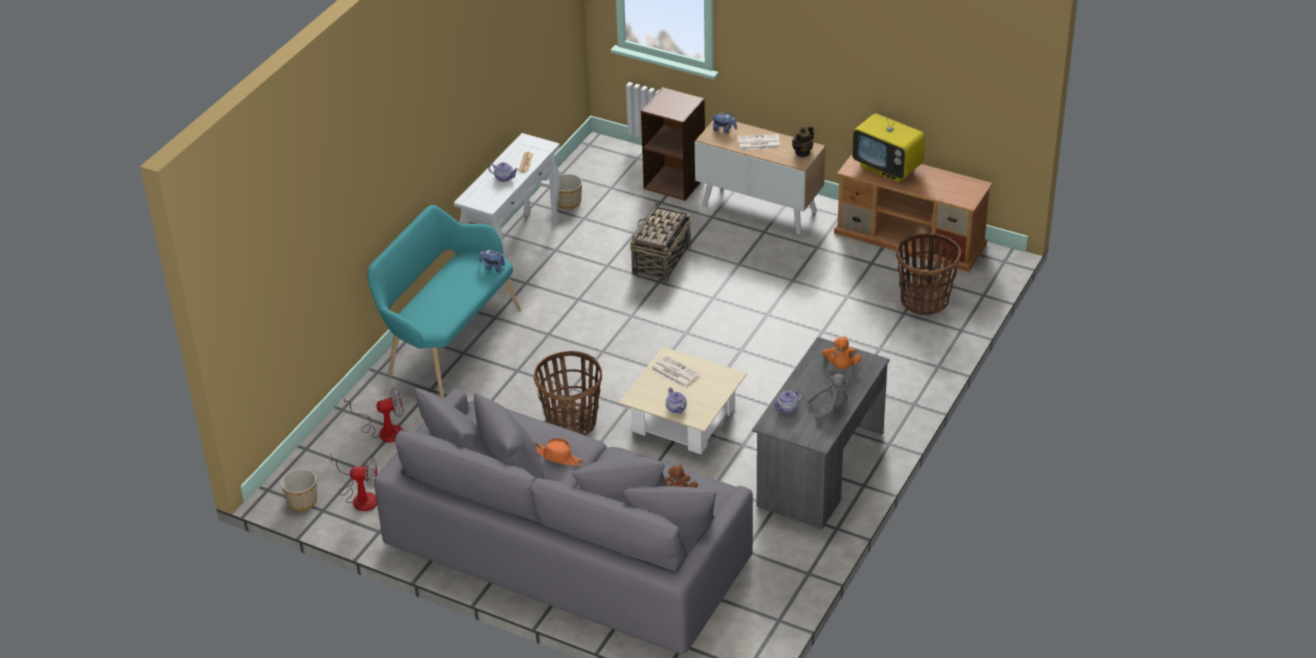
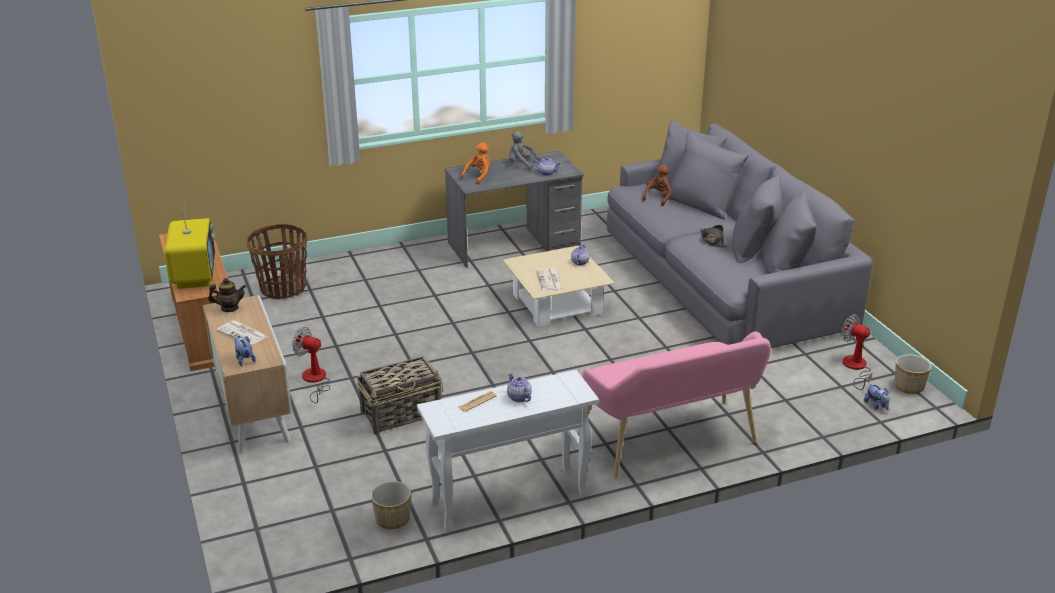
camera: 140 degrees left, 10 degrees down
fan [344,389,404,442] -> fan moved to [292,327,330,404]
turquoise bench [367,205,521,399] -> pink bench [577,332,771,479]
plush toy [479,247,505,272] -> plush toy moved to [864,383,890,410]
basket [534,351,602,435] -> none
orange hat [534,438,583,465] -> black hat [700,225,728,247]
brown bookcase [641,87,705,201] -> none

